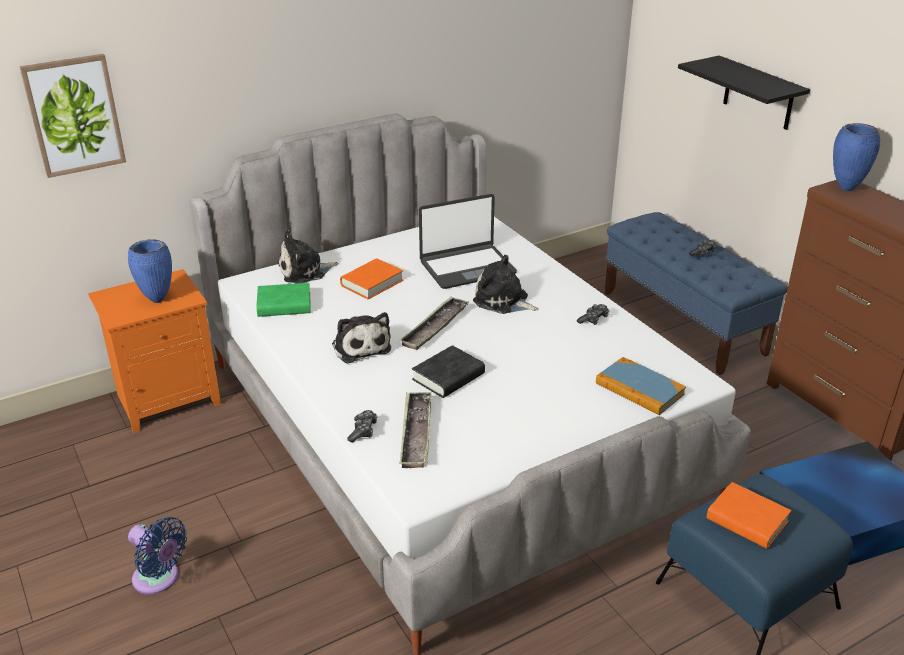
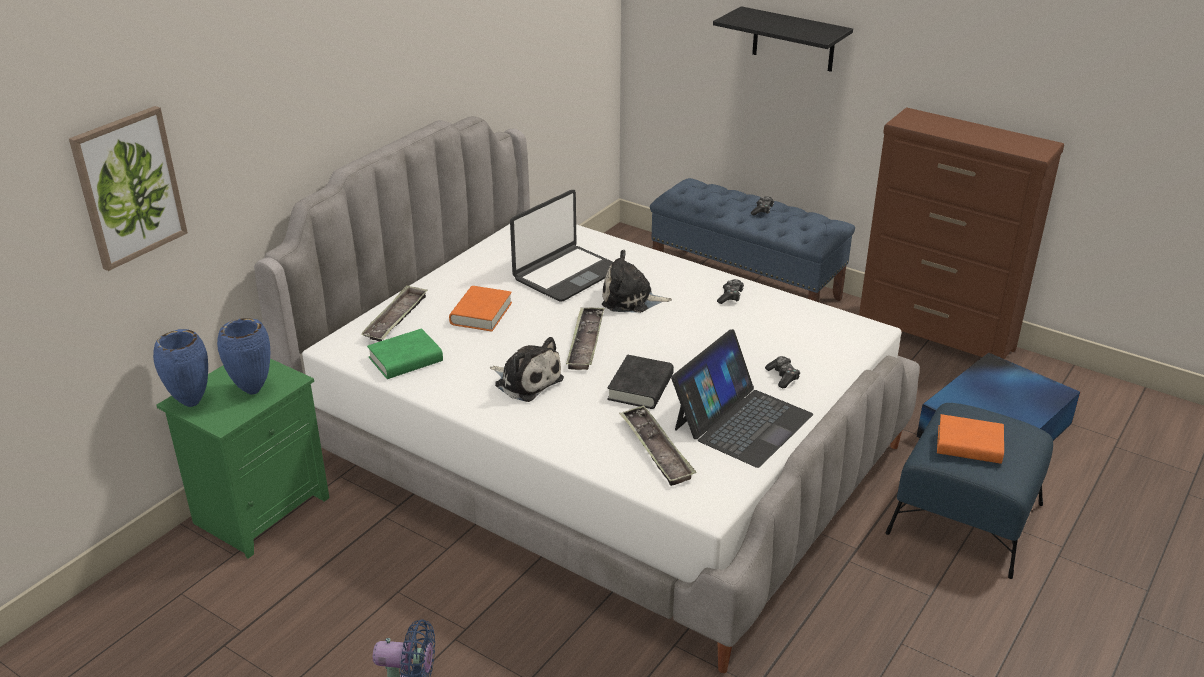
camera: 25 degrees left, 0 degrees up
orange nightstand [88,269,221,433] -> green nightstand [157,359,329,559]
plush toy [279,230,338,284] -> tray [361,285,428,342]
game controller [347,410,377,442] -> game controller moved to [765,356,800,388]
book [596,357,686,415] -> none
blue vase [833,123,880,191] -> blue vase moved to [153,329,208,407]
none -> laptop [671,329,813,468]

